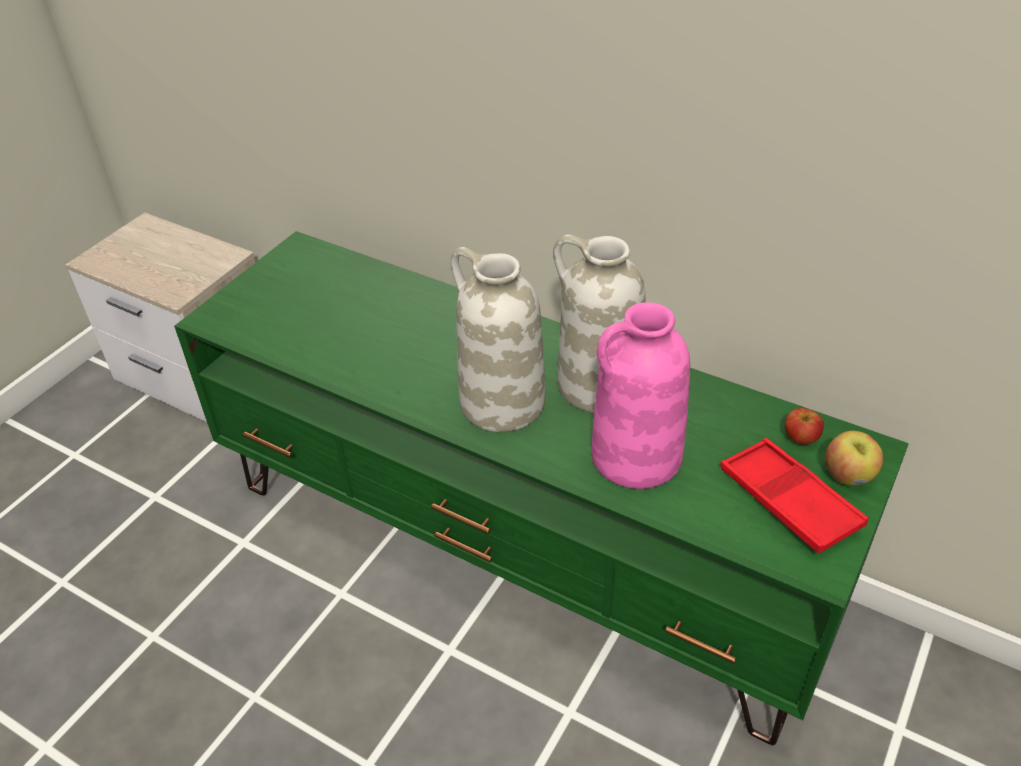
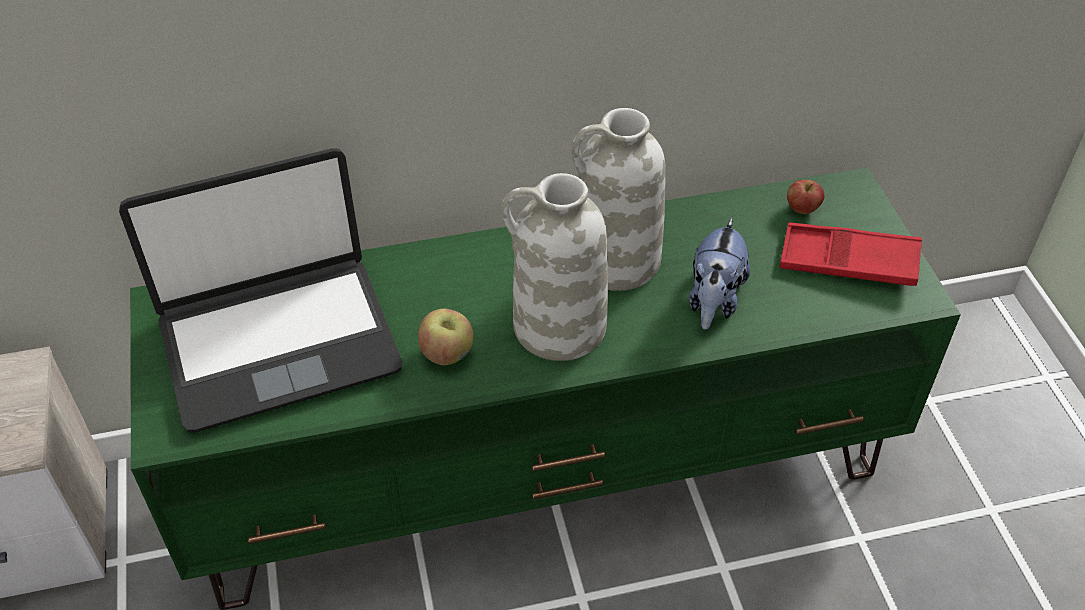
camera: 45 degrees left, 5 degrees up
pink vase [591,302,690,489] -> plush toy [689,218,750,330]
apple [825,431,883,486] -> apple moved to [418,309,473,365]
none -> laptop [119,148,402,432]

